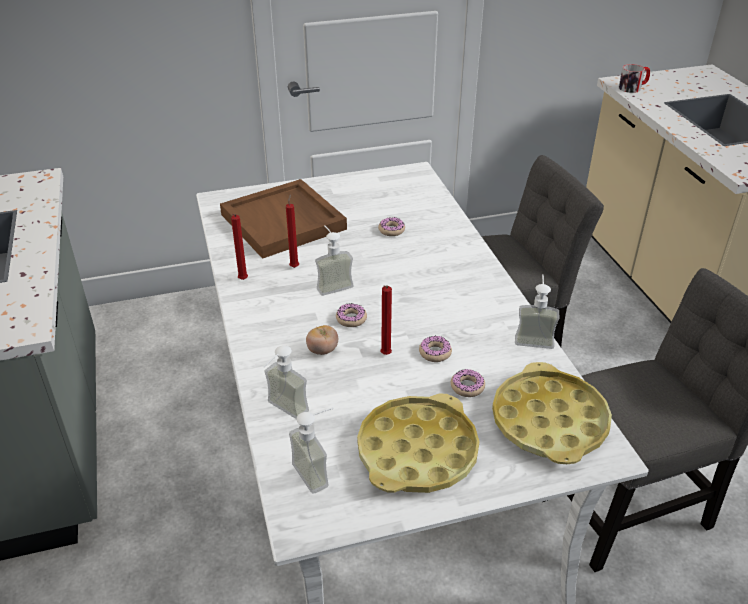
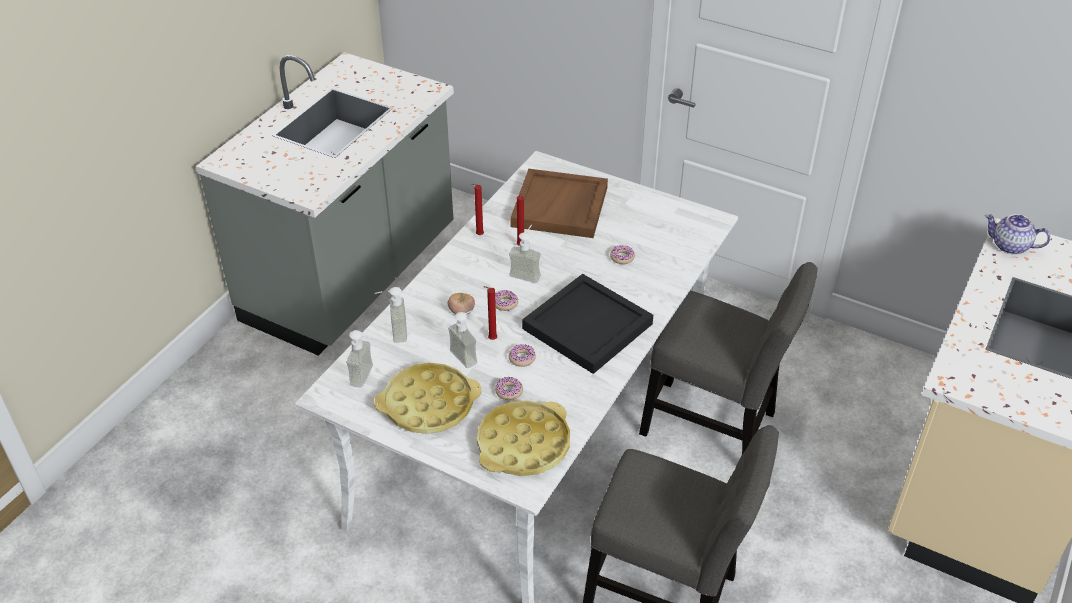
camera: 45 degrees right, 5 degrees up
soap dispenser [515,274,560,349] -> soap dispenser moved to [448,308,479,368]
mug [619,64,650,93] -> teapot [985,214,1050,254]
none -> black tray [522,274,653,374]

